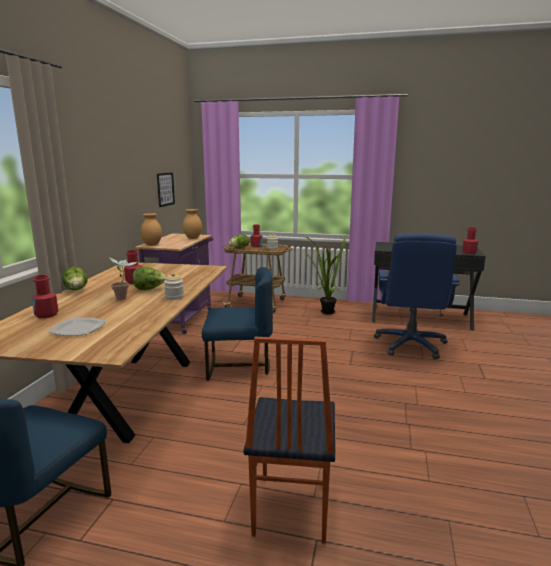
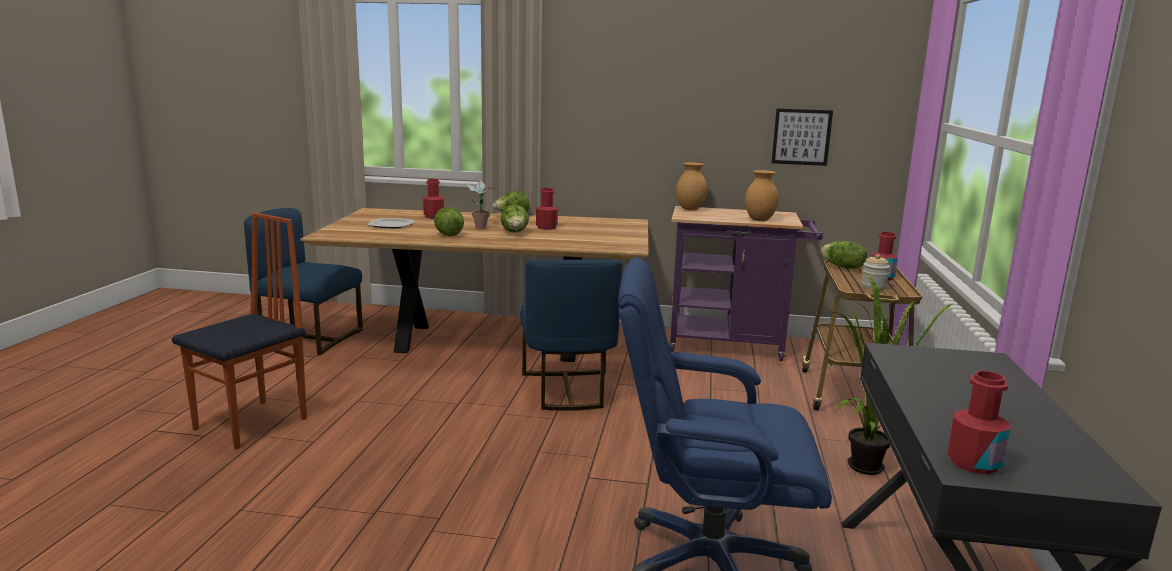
camera: 85 degrees right, 0 degrees up
jar [164,273,184,300] -> none
chair [244,337,335,544] -> chair turned 120 degrees clockwise [172,212,307,449]
none -> lettuce [434,207,464,236]

